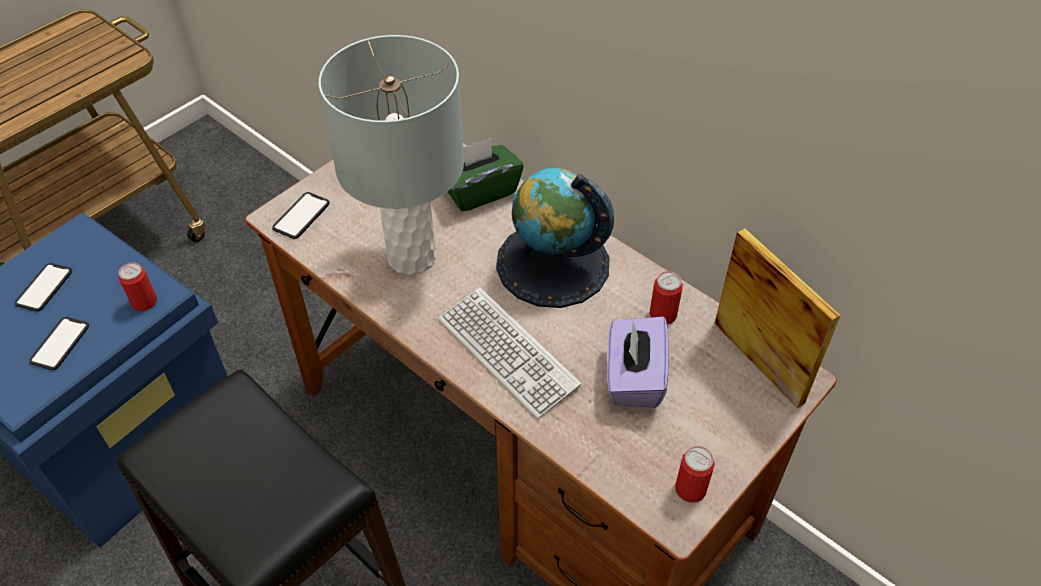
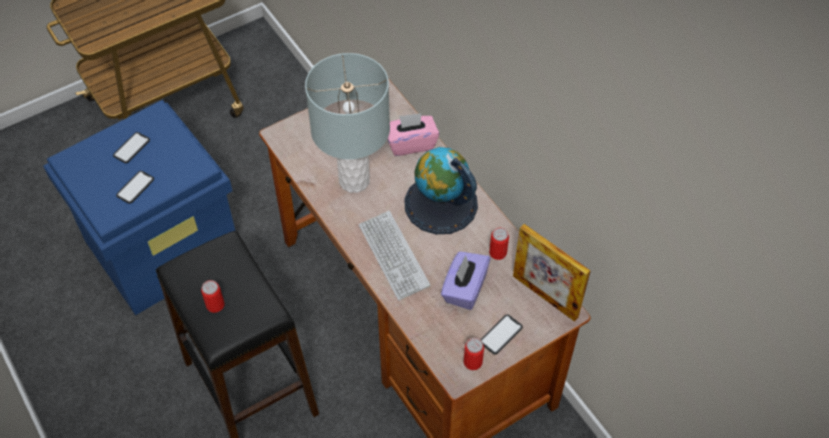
camera: 15 degrees right, 5 degrees up
can [118,262,157,311] -> can moved to [201,280,224,313]
phone [272,192,330,239] -> phone moved to [480,314,523,355]
green tissue box [448,138,523,212] -> pink tissue box [388,113,439,156]
picture frame [714,228,841,408] -> picture frame turned 150 degrees clockwise [513,224,590,322]

